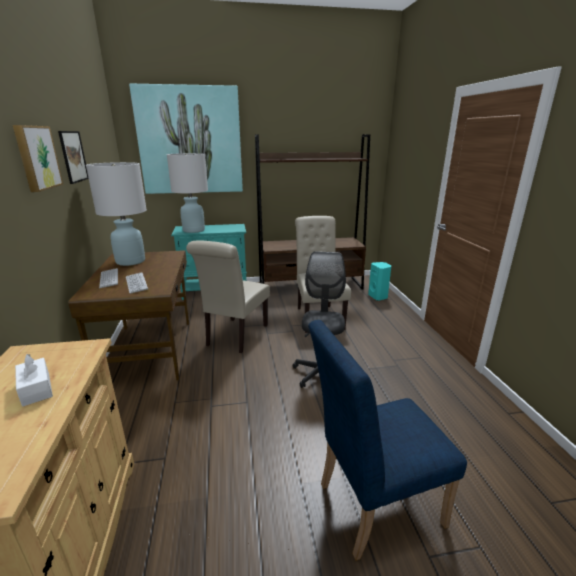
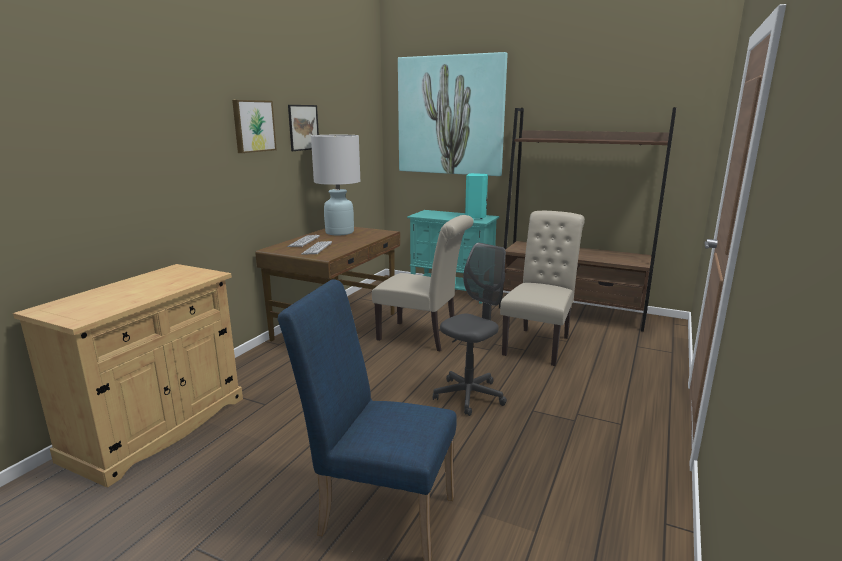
camera: 35 degrees right, 5 degrees down
white tissue box [15,354,53,407] -> none
white table lamp [167,153,208,233] -> none
beige chair [186,240,270,353] -> beige chair turned 120 degrees counterclockwise [372,215,474,351]
turquoise speaker [368,262,391,301] -> turquoise speaker moved to [465,173,488,219]

